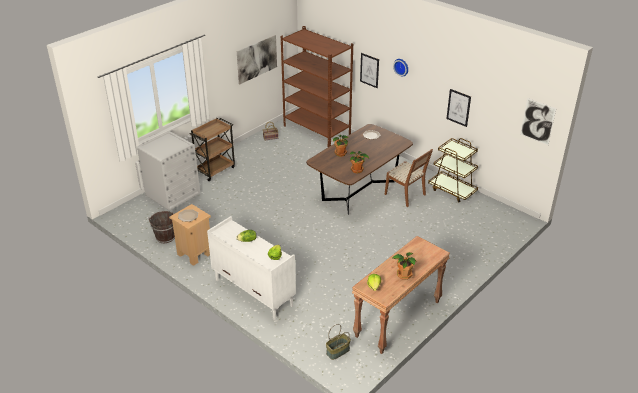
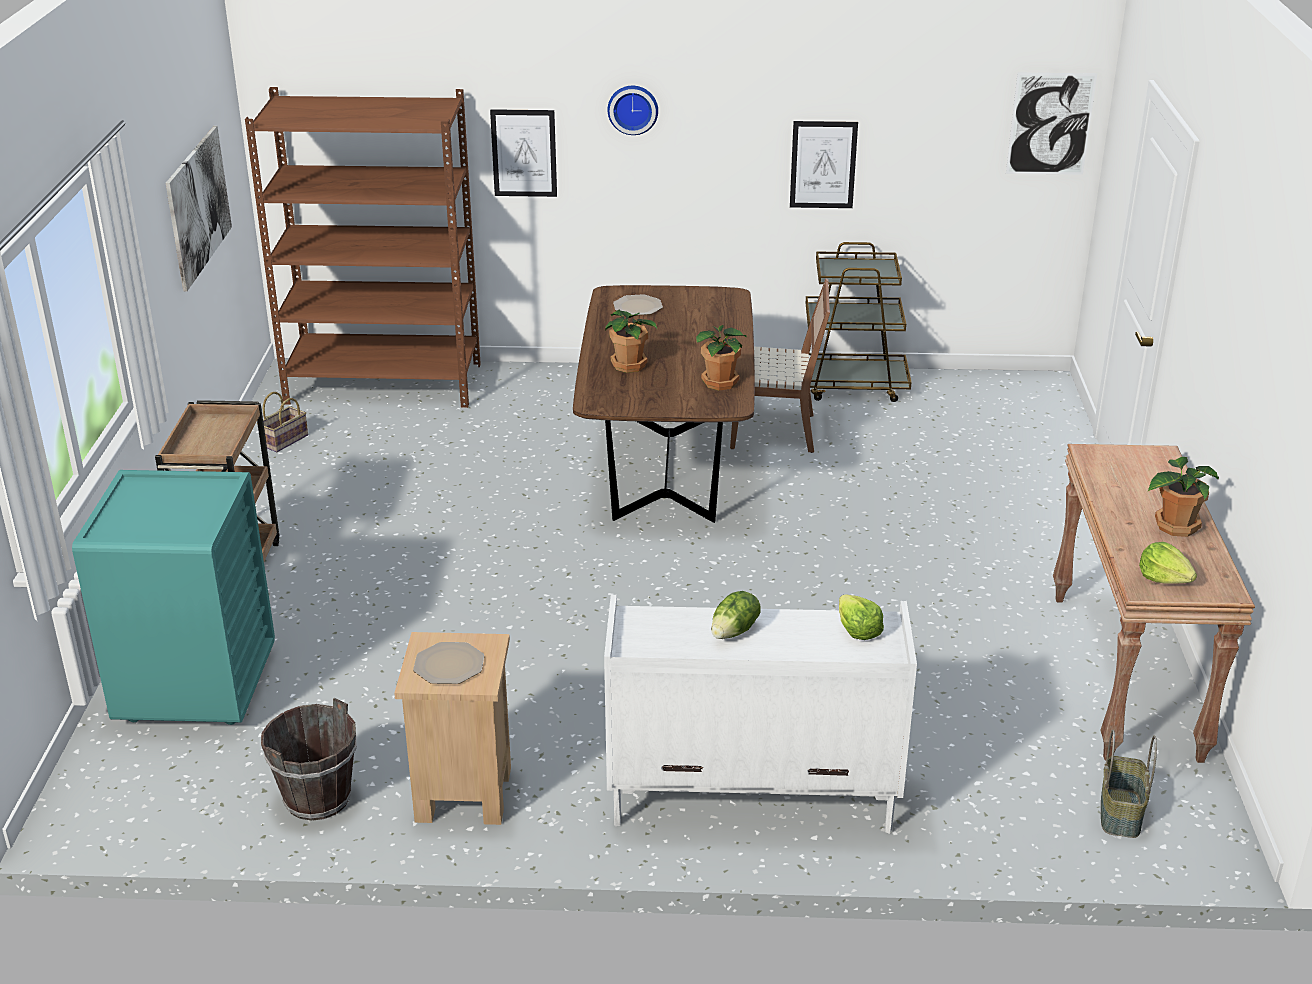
camera: 40 degrees left, 5 degrees down
grey dresser [137,131,200,210] -> turquoise dresser [72,470,275,725]

